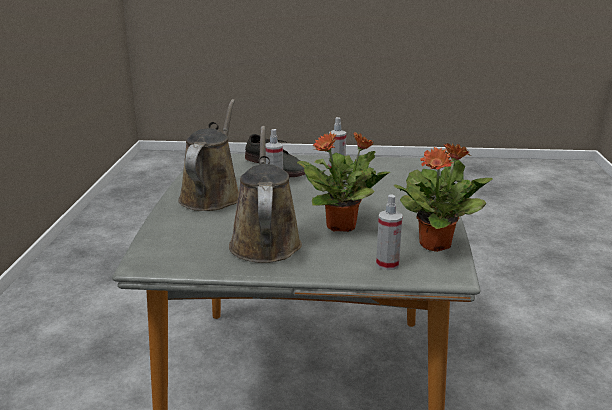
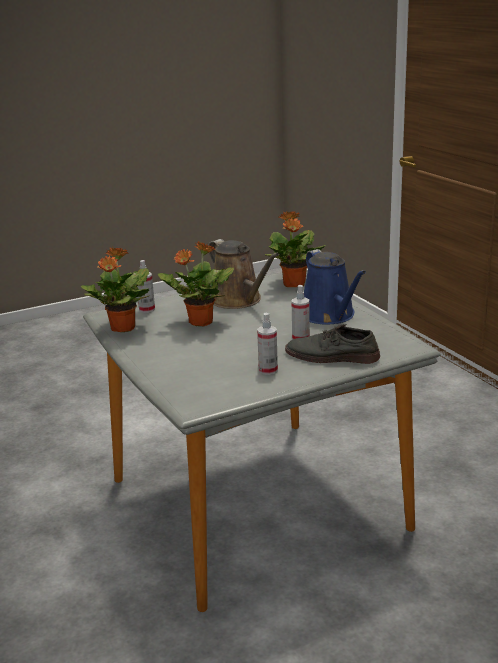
camera: 150 degrees right, 0 degrees up
brown watering can [178,99,239,211] -> blue watering can [304,249,366,325]
none -> potted plant [265,211,326,287]

